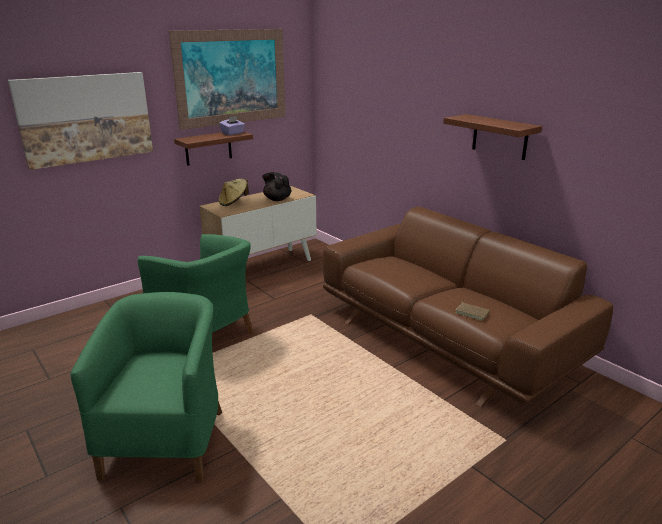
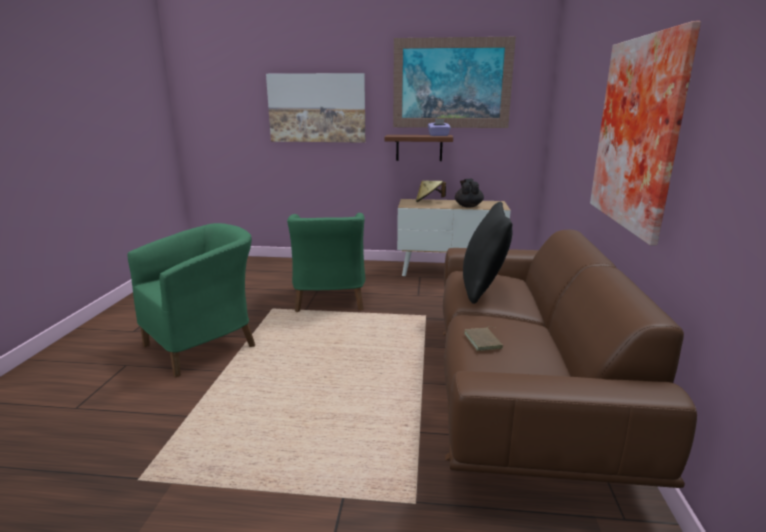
camera: 45 degrees right, 5 degrees down
shelf [443,114,542,160] -> picture [590,21,701,246]
none -> black pillow [463,202,512,304]

